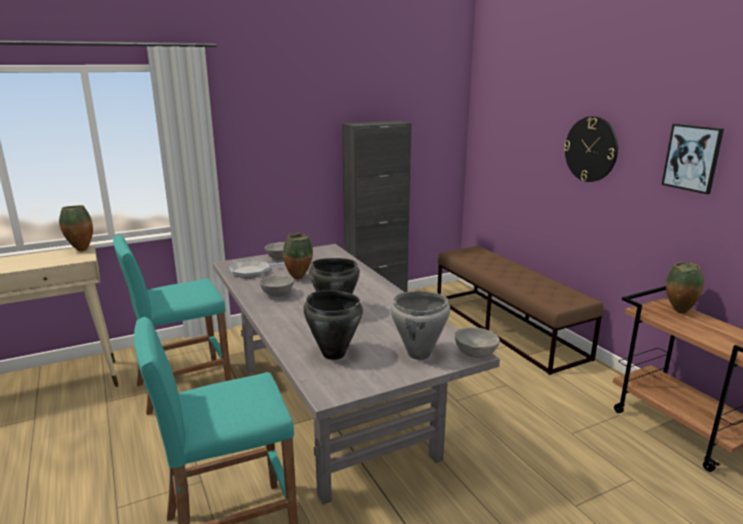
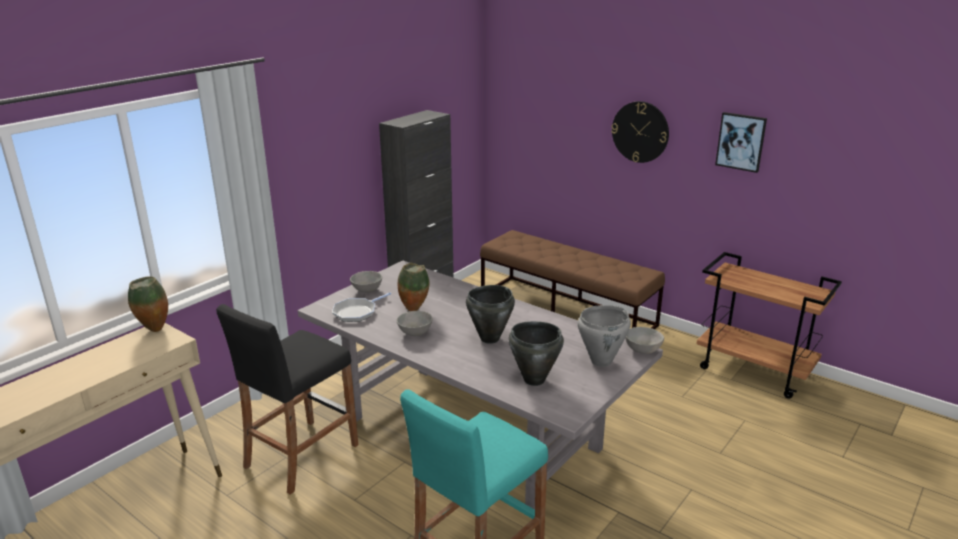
camera: 25 degrees left, 5 degrees up
turquoise stool [113,235,232,415] -> black stool [216,304,358,495]
vase [666,262,704,313] -> none

